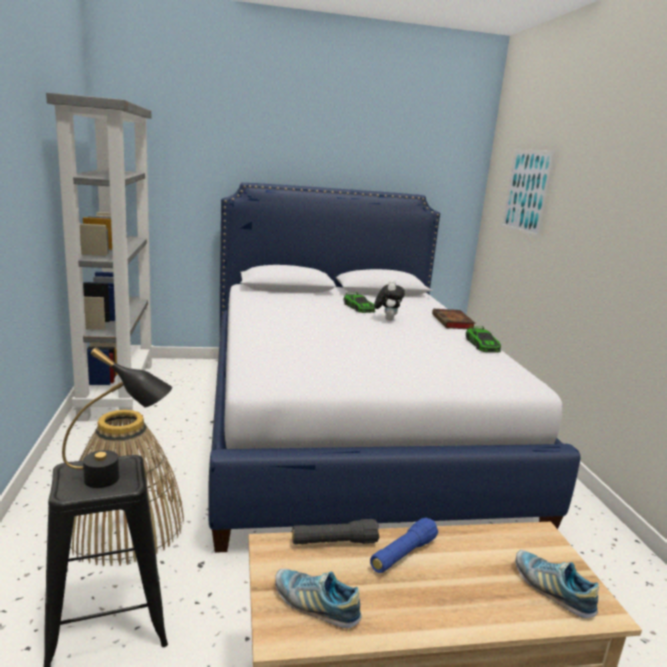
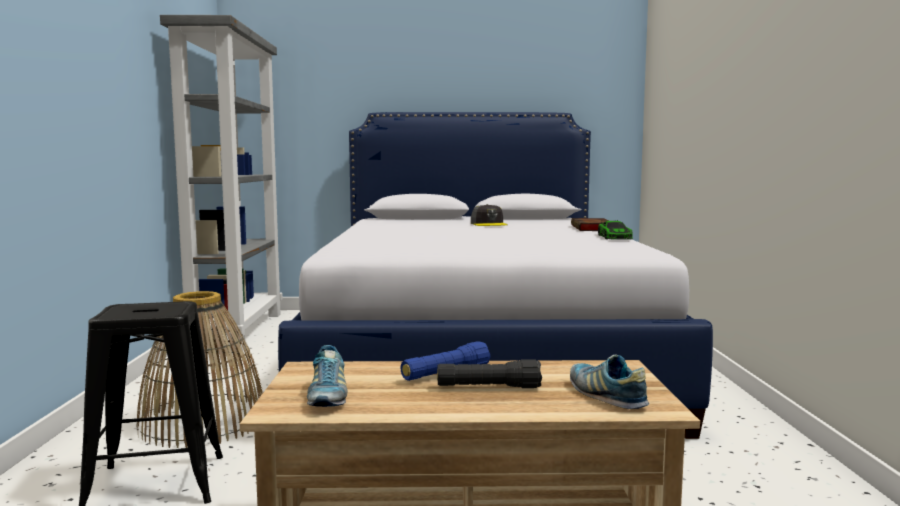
camera: 10 degrees right, 10 degrees down
black table lamp [62,347,172,488] -> none
shoe [275,569,362,628] -> shoe turned 135 degrees counterclockwise [307,345,347,407]
black flashlight [292,519,380,545] -> black flashlight moved to [437,359,542,388]
toy car [343,292,376,313] -> grey cap [471,204,508,226]
plush toy [374,280,405,321] -> none
picture [501,150,556,238] -> none

